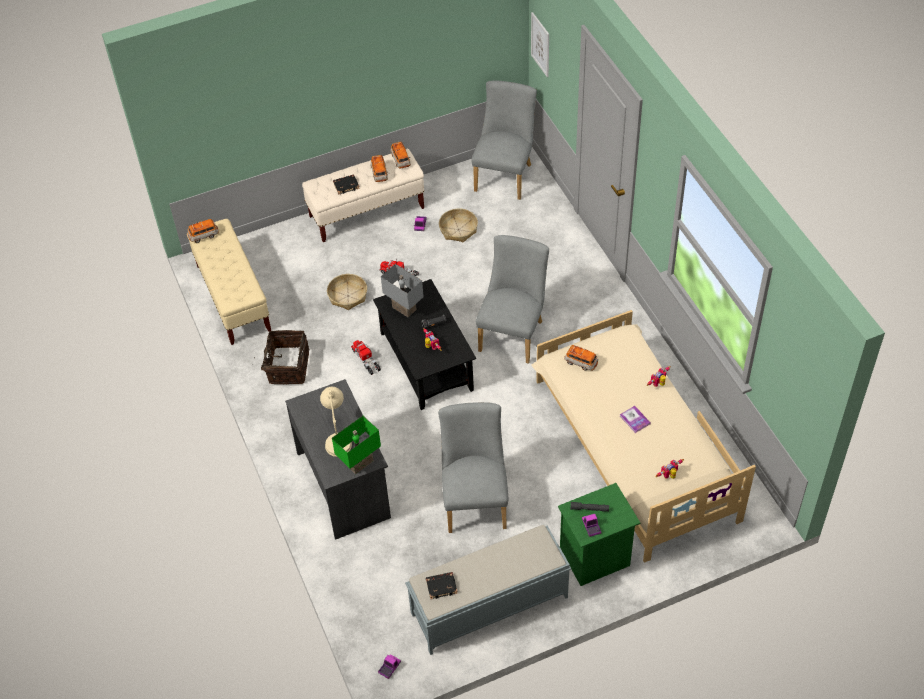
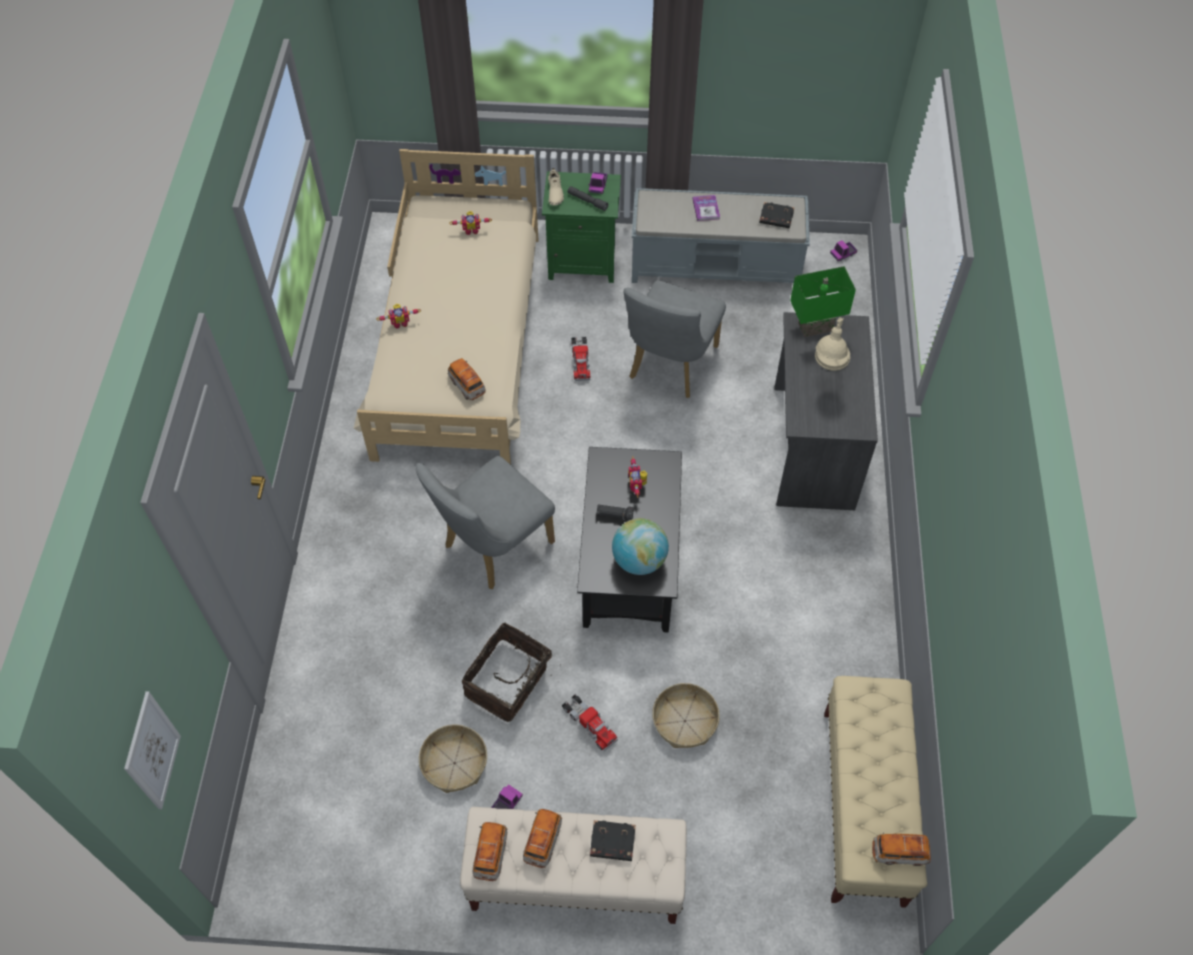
camera: 155 degrees left, 5 degrees up
basket [261,330,309,384] -> basket moved to [462,623,561,722]
toy truck [351,340,381,375] -> toy truck moved to [571,337,590,381]
grey table lamp [381,264,424,317] -> globe [612,518,669,575]
grey chair [471,80,537,200] -> none
book [620,406,651,433] -> book moved to [693,195,720,221]
none -> beige shoe [548,168,564,206]

